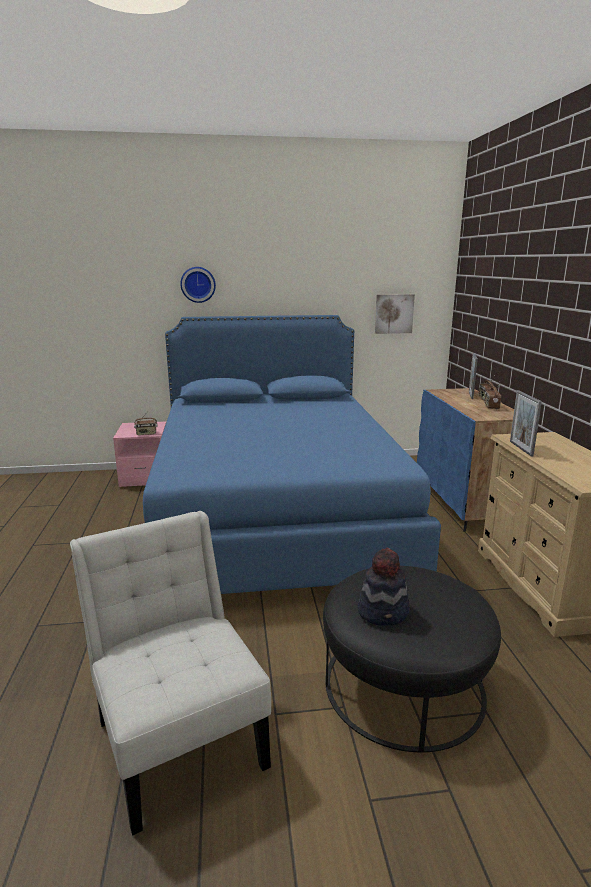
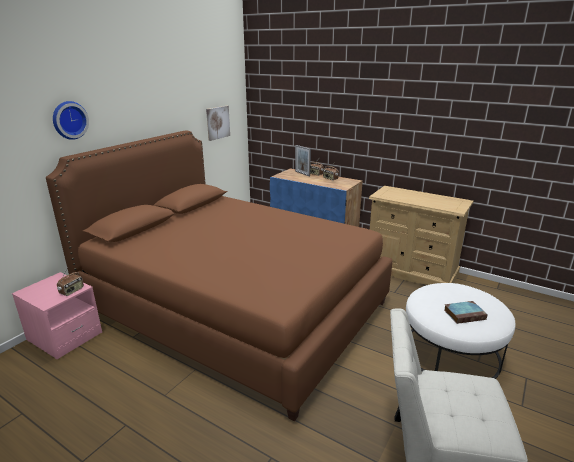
camera: 50 degrees left, 5 degrees up
blue bed [143,315,441,594] -> brown bed [46,130,392,422]
black ottoman [323,566,501,753] -> white ottoman [406,283,516,379]
hat [358,548,410,626] -> book [444,301,488,324]
picture frame [510,390,542,456] -> none

